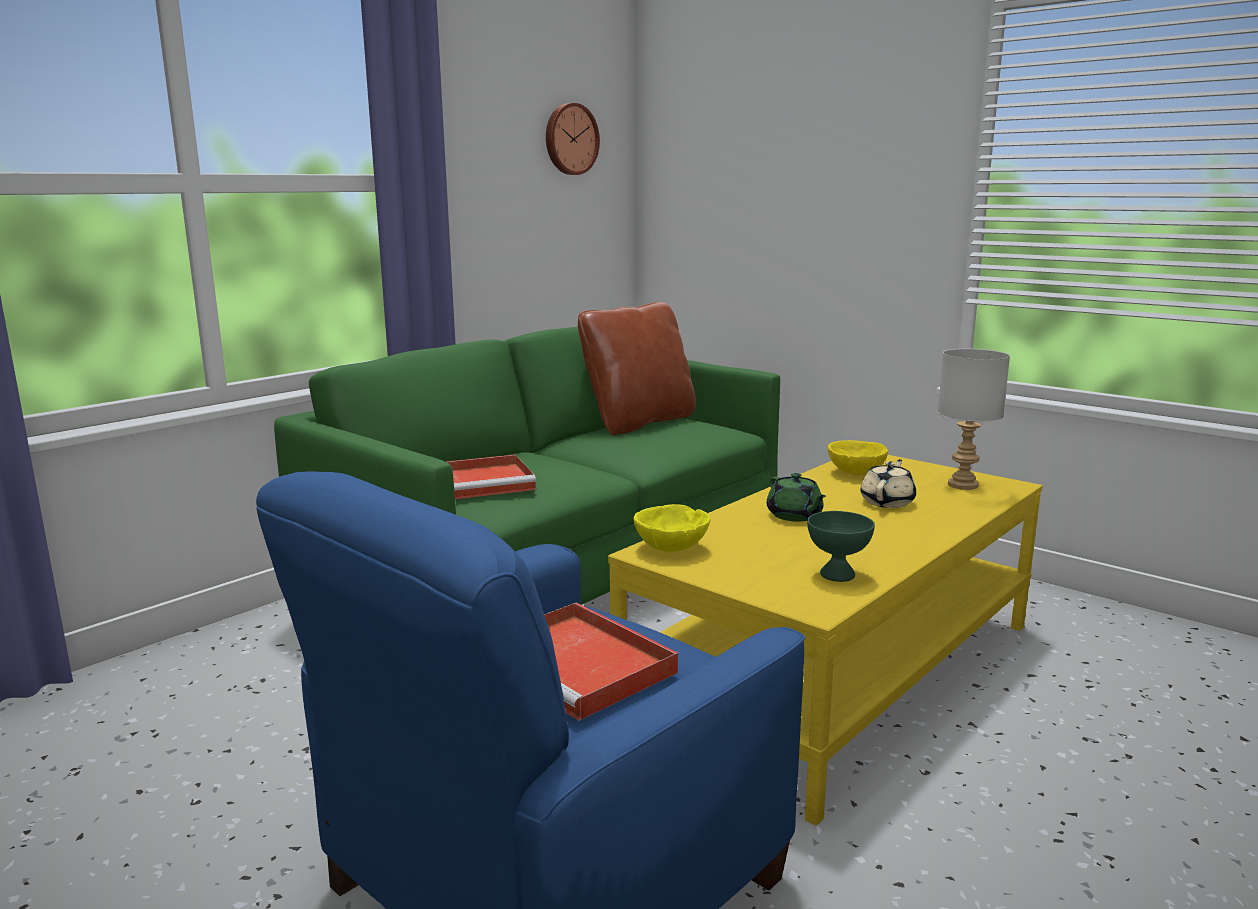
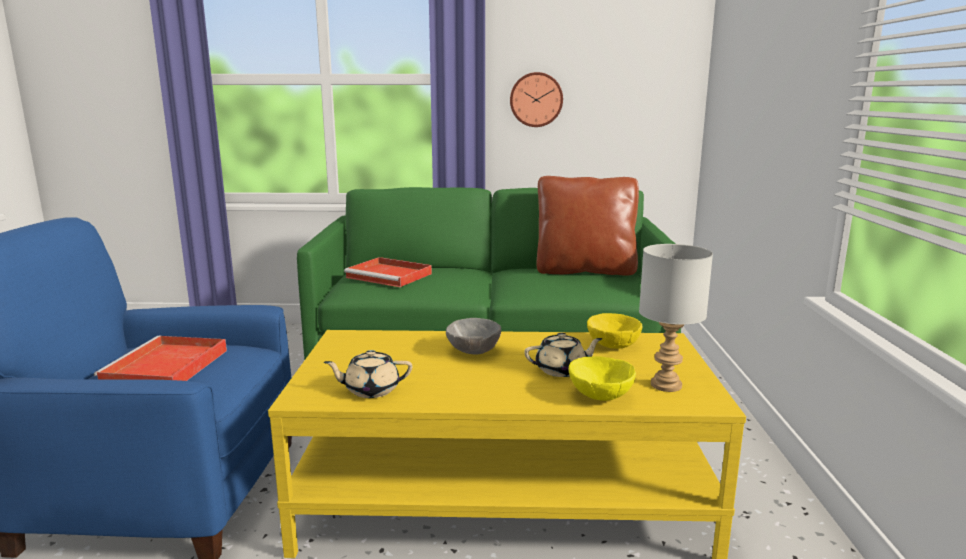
camera: 50 degrees right, 0 degrees up
wall clock [546,103,600,175] -> wall clock moved to [510,72,563,127]
yellow bowl [634,504,710,552] -> yellow bowl moved to [569,356,636,401]
green teapot [767,473,826,522] -> grey bowl [446,318,501,354]
green bowl [807,511,875,582] -> beige teapot [324,350,412,398]

